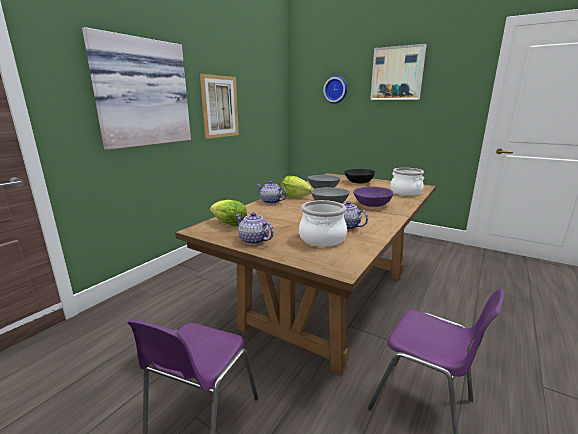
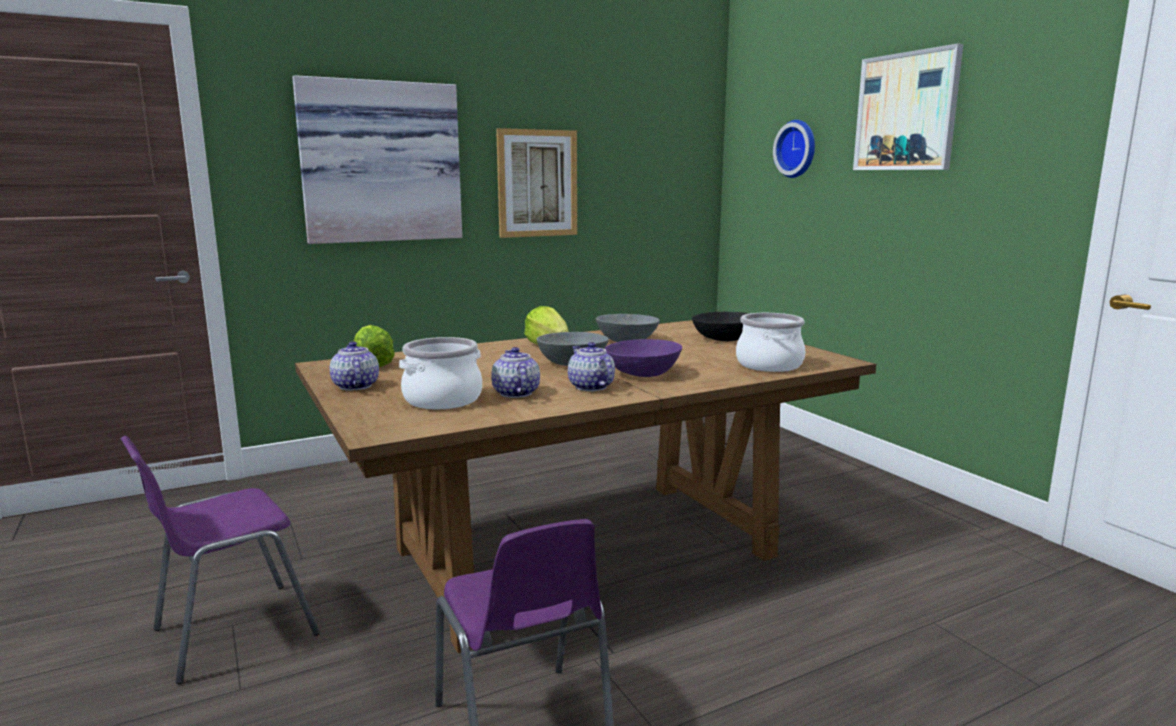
camera: 30 degrees right, 5 degrees down
teapot [256,181,287,204] -> teapot moved to [568,342,615,391]

